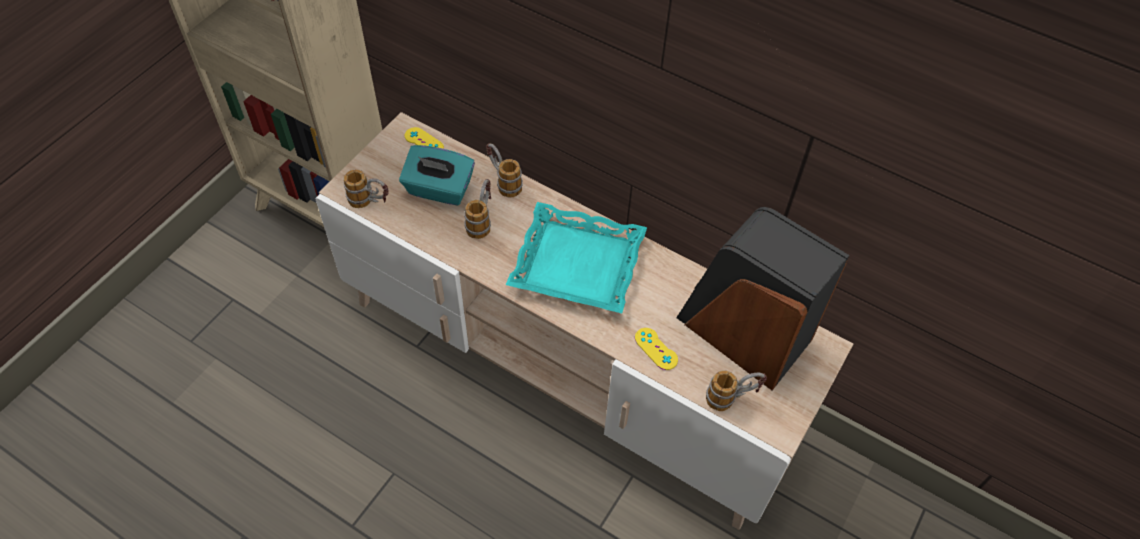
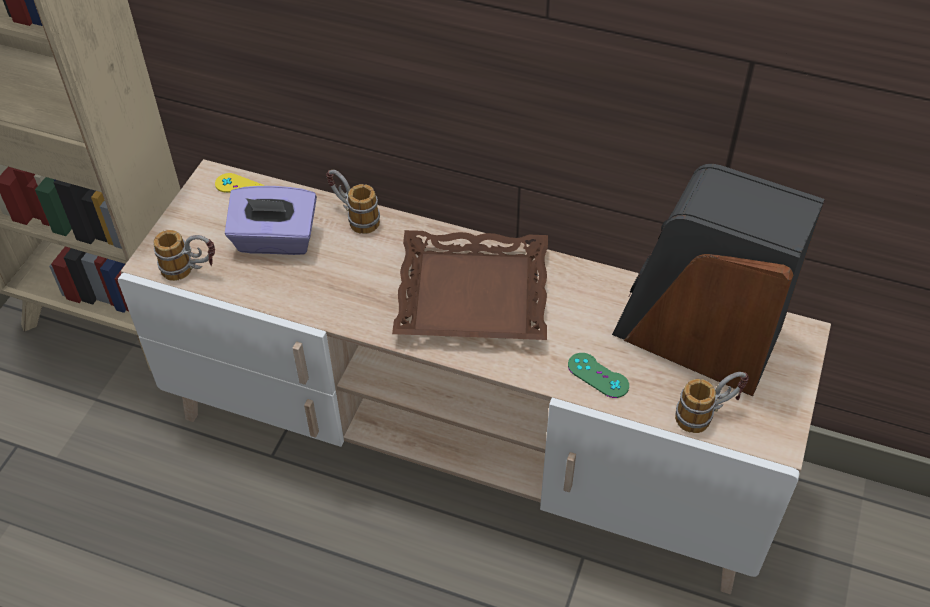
camera: 10 degrees left, 5 degrees down
turquoise tissue box [399,145,475,206] -> purple tissue box [225,186,317,255]
mug [464,179,491,239] -> none
turquoise tray [506,202,647,313] -> brown tray [392,230,548,340]
yellow game controller [635,328,678,370] -> green game controller [568,353,629,398]

